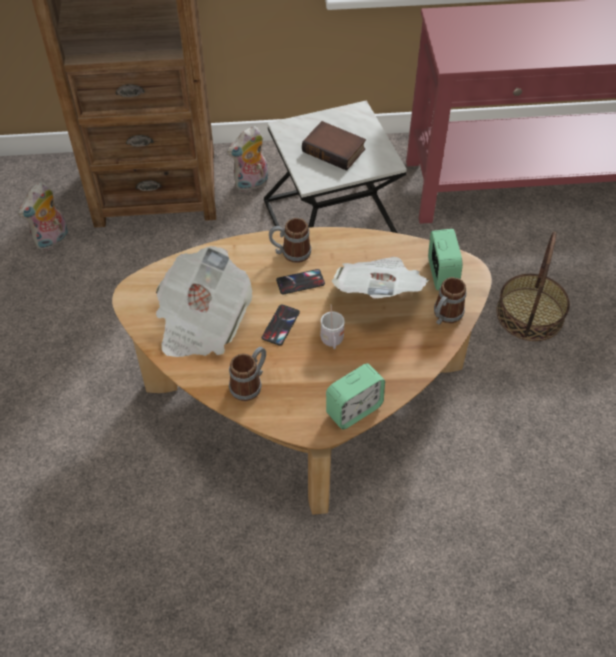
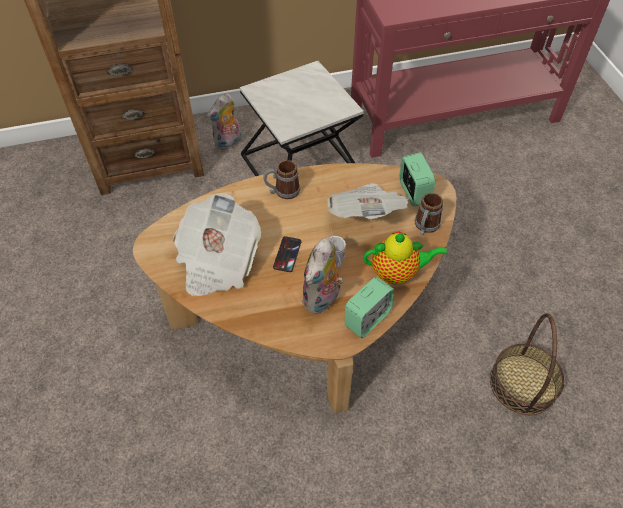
camera: 10 degrees left, 0 degrees up
plush toy [18,182,68,251] -> plush toy moved to [302,237,343,314]
mug [229,347,266,401] -> none
phone [276,269,325,294] -> none
book [302,121,366,171] -> none
basket [496,232,570,341] -> basket moved to [490,313,564,415]
none -> teapot [363,232,447,285]

